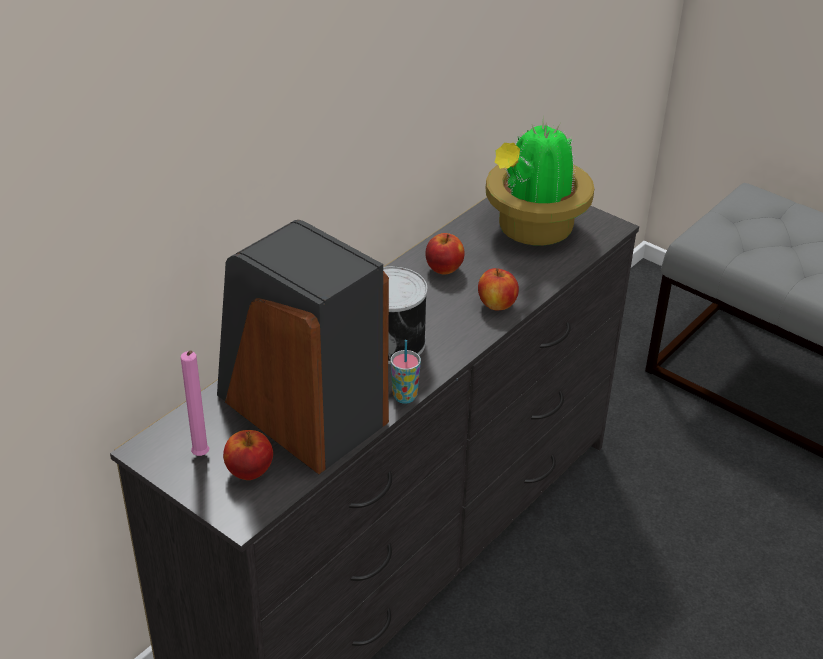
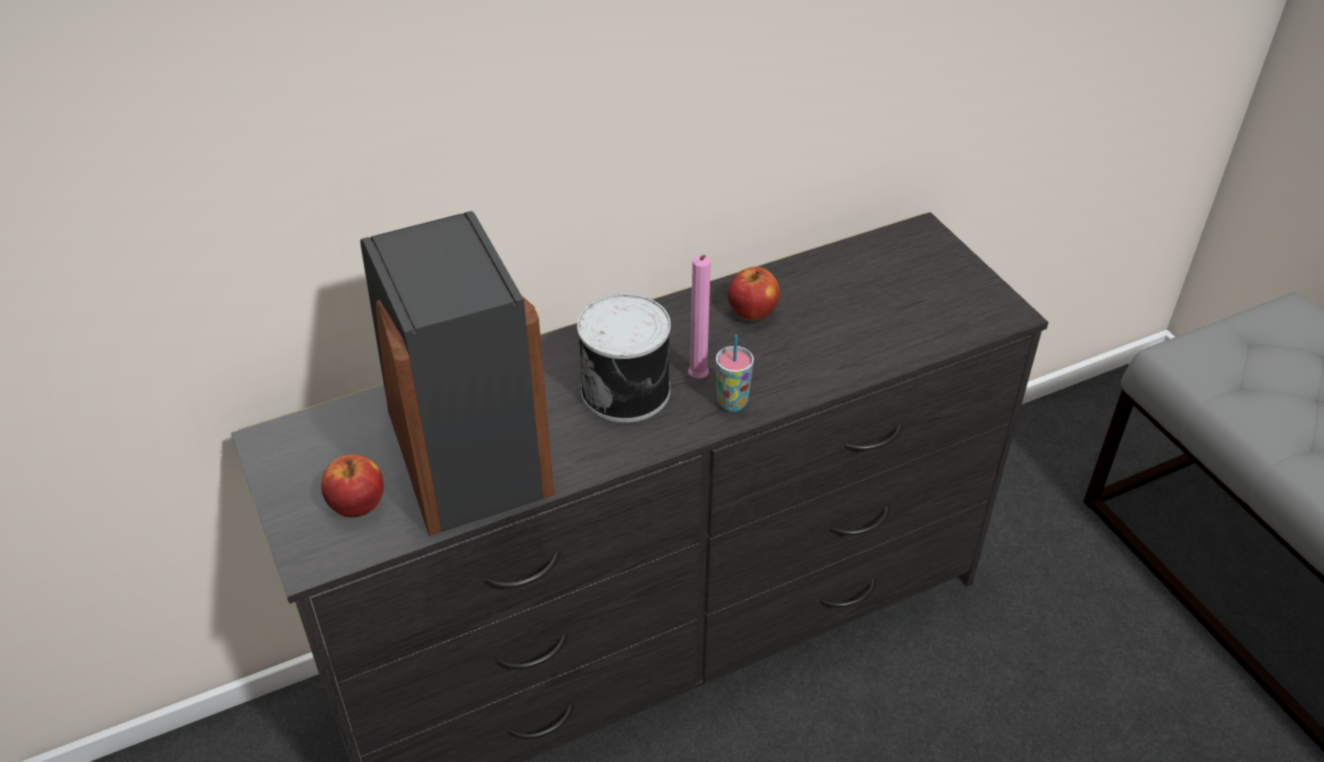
camera: 25 degrees right, 5 degrees up
pink candle [181,350,209,456] -> pink candle moved to [688,255,711,378]
cup [391,340,421,404] -> cup moved to [716,335,754,412]
apple [478,268,519,310] -> none
potted plant [486,116,594,246] -> none

